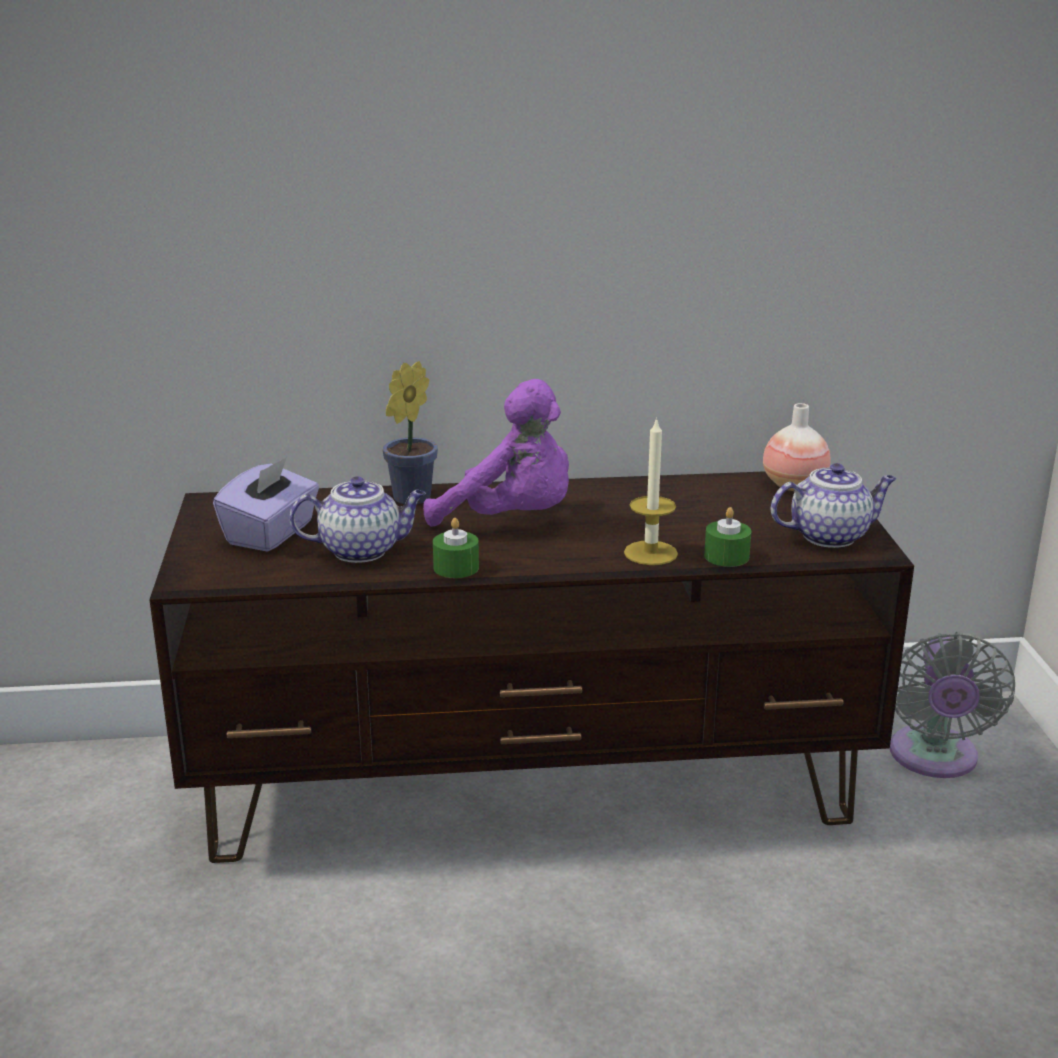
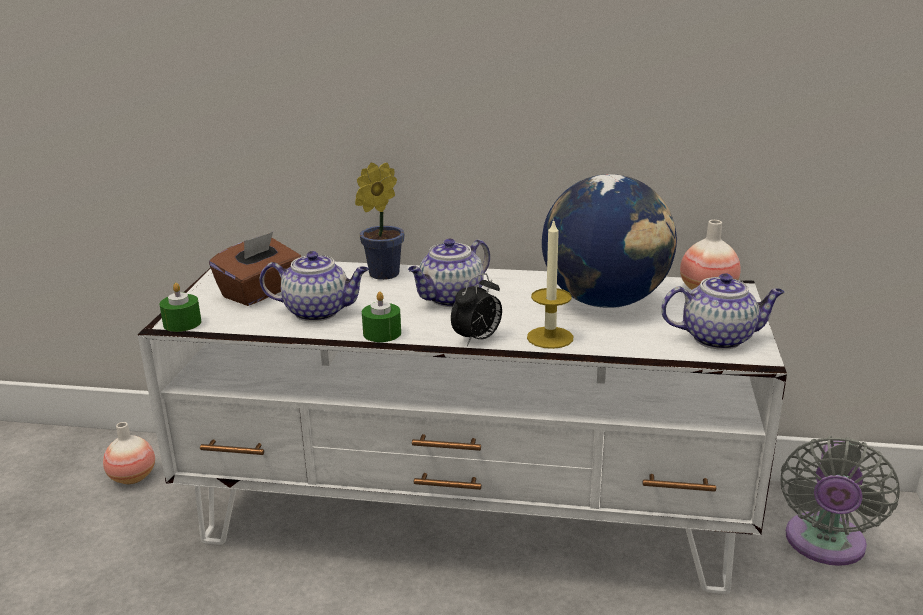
camera: 15 degrees right, 0 degrees up
brown tv stand [149,471,914,863] -> white tv stand [138,262,787,594]
purple tissue box [213,457,319,552] -> brown tissue box [209,232,301,306]
purple plush toy [423,379,569,527] -> teapot [408,238,490,307]
green candle [704,507,751,567] -> green candle moved to [159,283,202,332]
none -> vase [103,422,155,484]
none -> alarm clock [451,273,502,346]
none -> globe [542,174,677,308]

